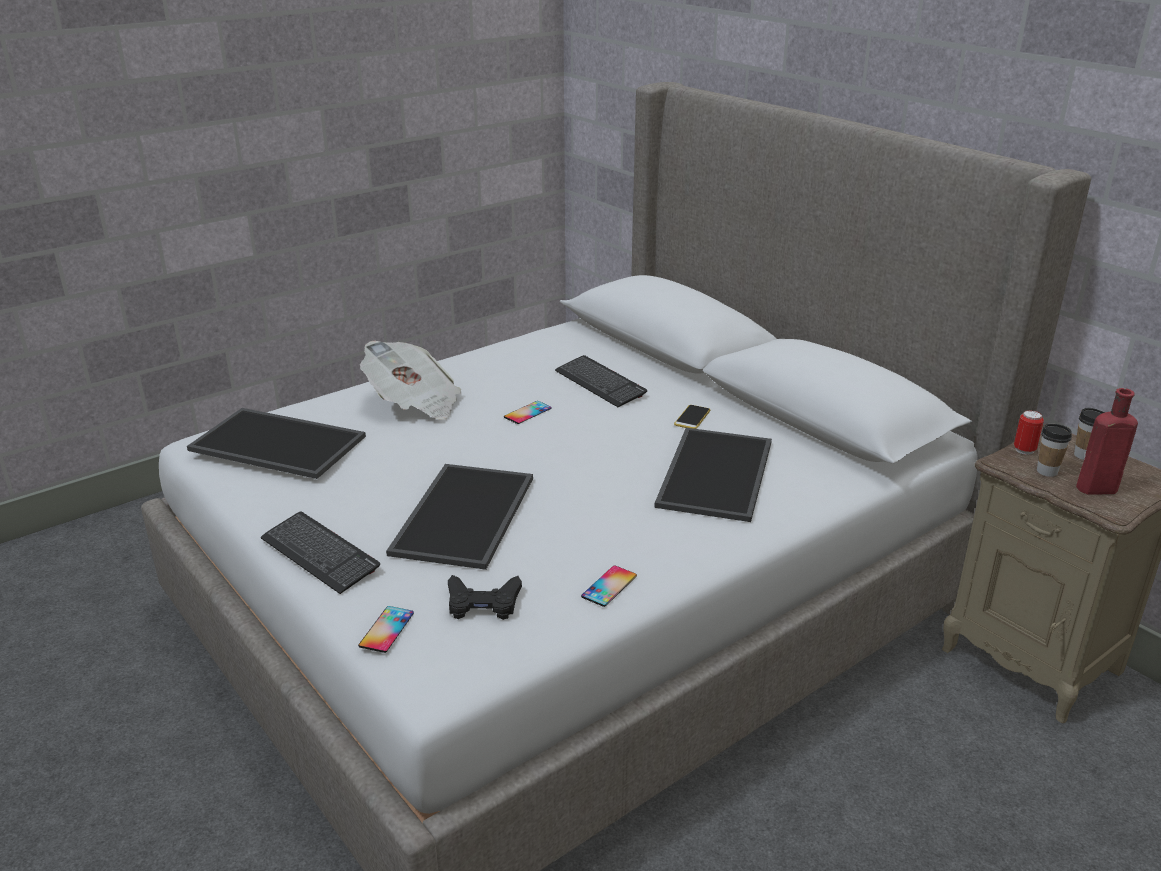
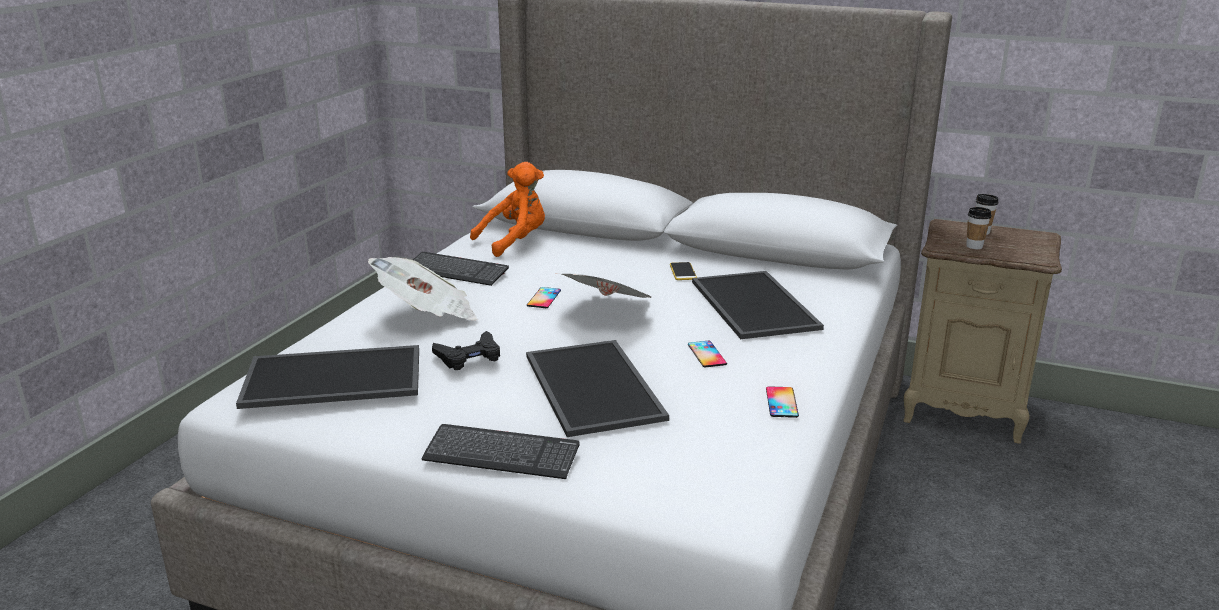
camera: 30 degrees left, 5 degrees down
phone [358,606,414,653] -> phone moved to [688,341,727,367]
black game controller [448,575,522,620] -> black game controller moved to [432,331,500,370]
keyboard [555,355,647,407] -> keyboard moved to [413,252,509,286]
can [1014,410,1044,455] -> none
red bottle [1076,388,1138,495] -> none
none -> orange plush toy [470,162,545,257]
none -> newspaper [555,273,653,298]

